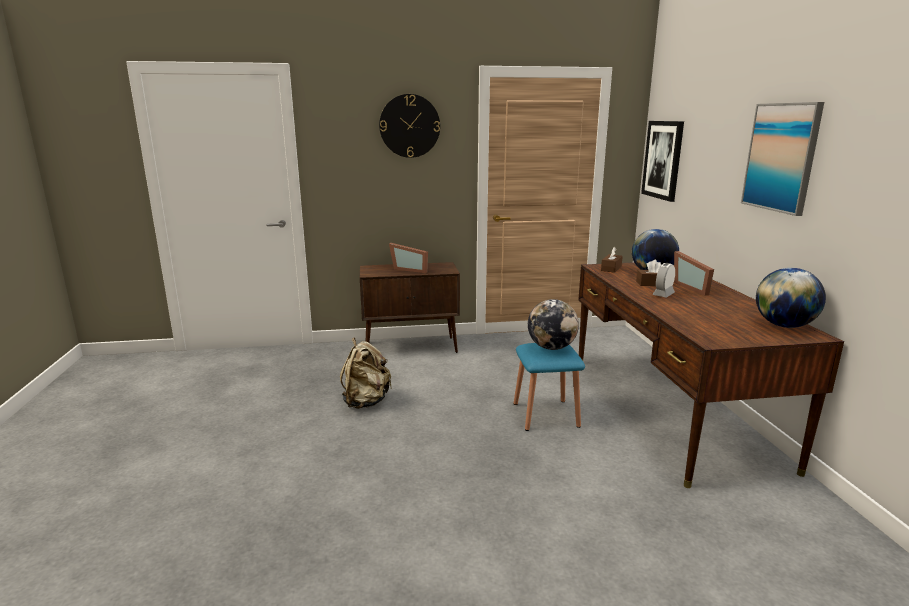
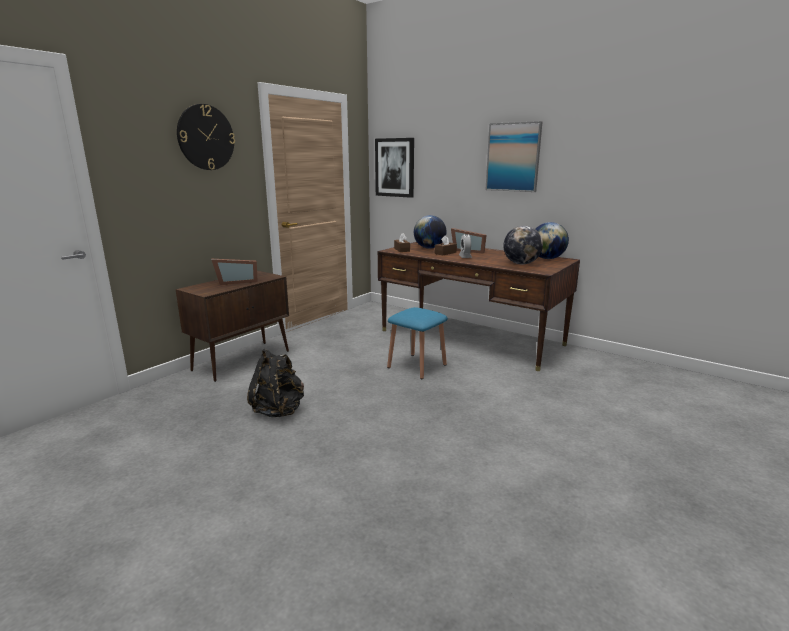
camera: 45 degrees left, 0 degrees up
beige backpack [340,338,392,409] -> black backpack [247,349,304,417]
globe [528,299,579,350] -> globe moved to [503,226,543,264]

